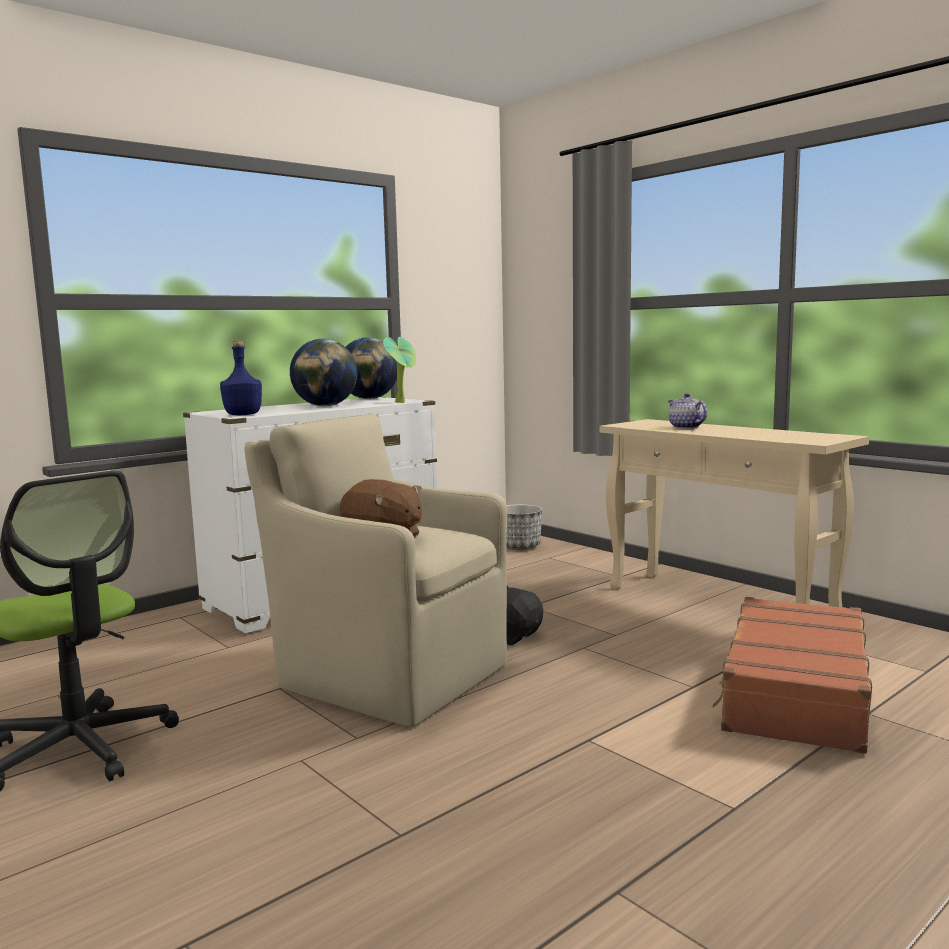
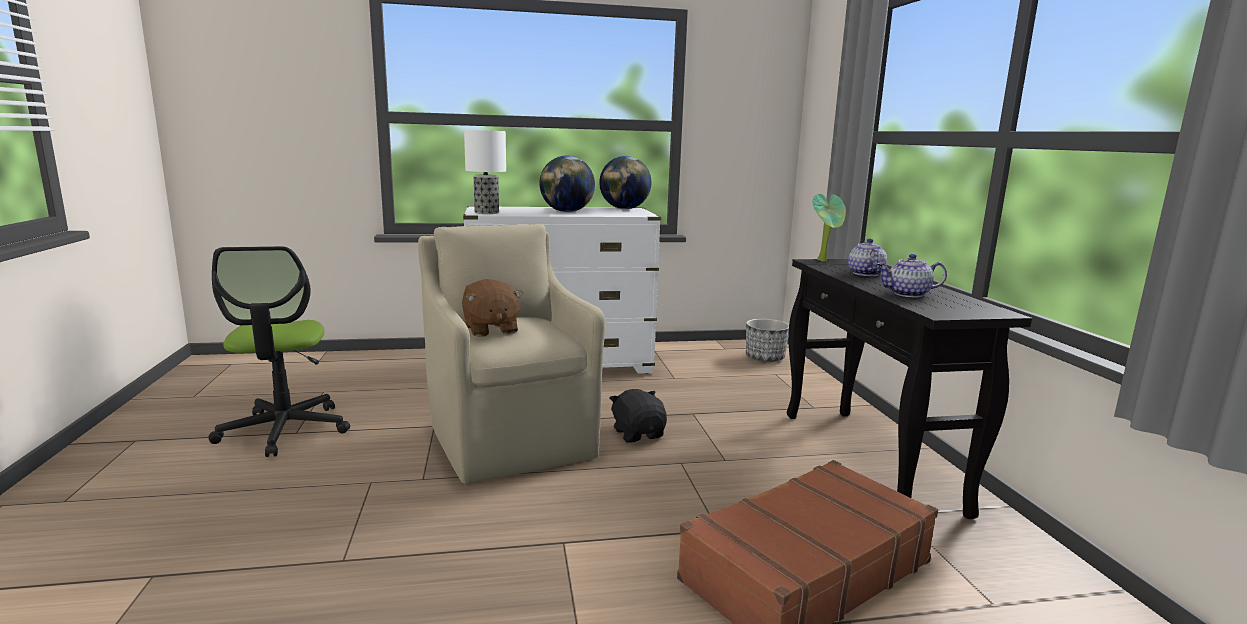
camera: 30 degrees right, 5 degrees up
blue bottle [220,341,262,415] -> table lamp [464,130,506,214]
potted plant [383,337,416,403] -> potted plant moved to [812,194,846,262]
beige console table [600,419,869,608] -> black console table [787,259,1032,519]
none -> teapot [877,254,947,297]

